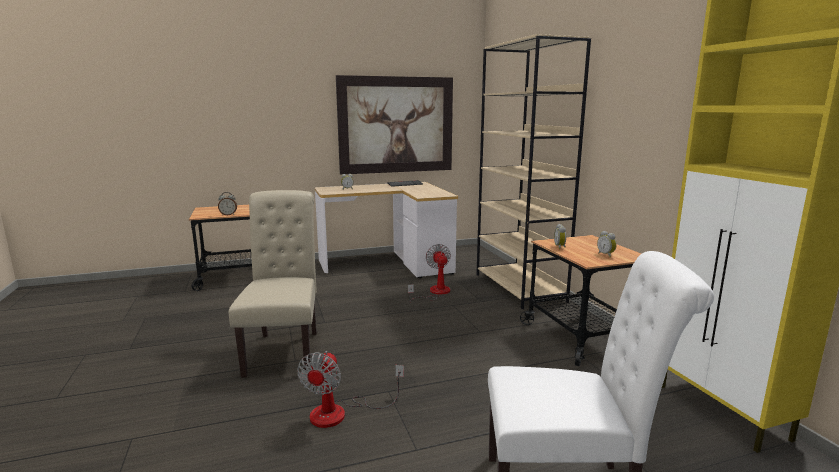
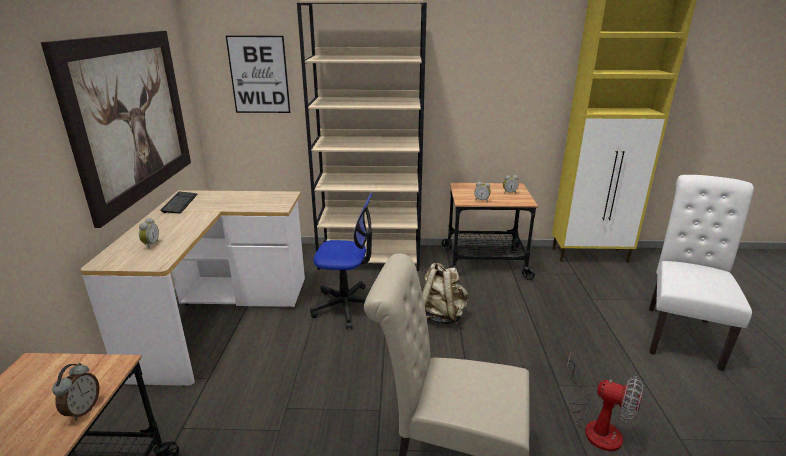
camera: 70 degrees left, 10 degrees up
fan [408,244,451,302] -> office chair [310,193,373,329]
none -> picture [226,36,290,113]
none -> beige backpack [422,262,469,325]

